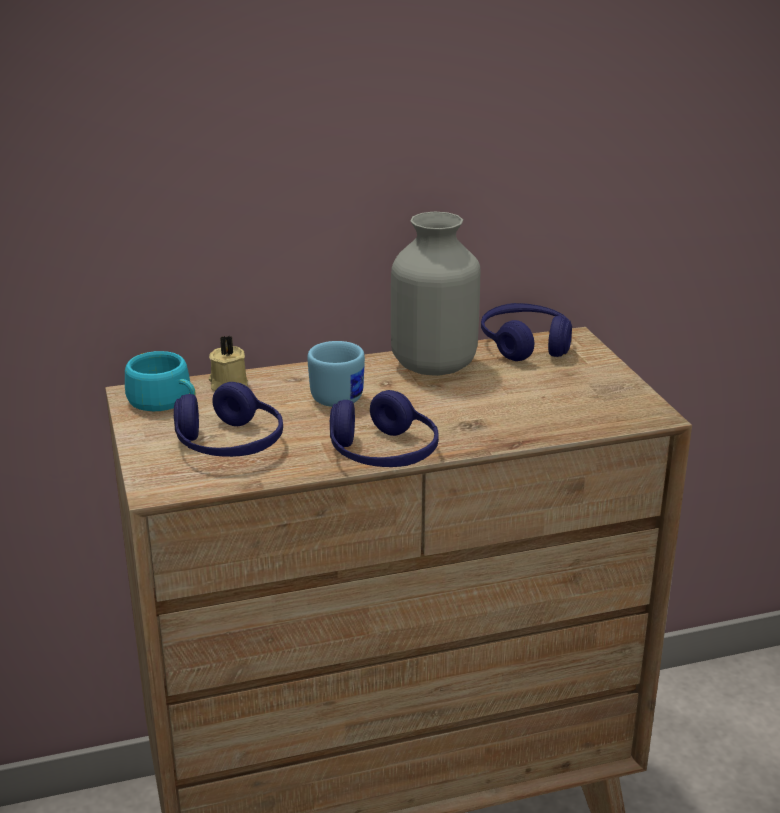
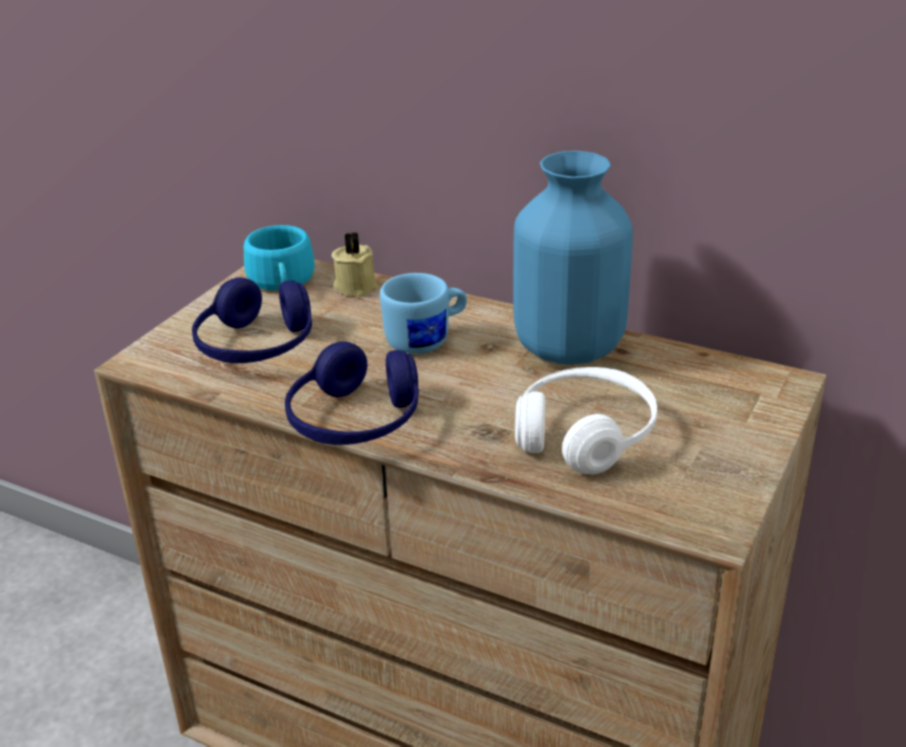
camera: 45 degrees right, 5 degrees up
grey vase [391,212,480,376] -> blue vase [513,151,633,365]
blue headphones [481,303,572,361] -> none
none -> white headphones [515,367,657,474]

